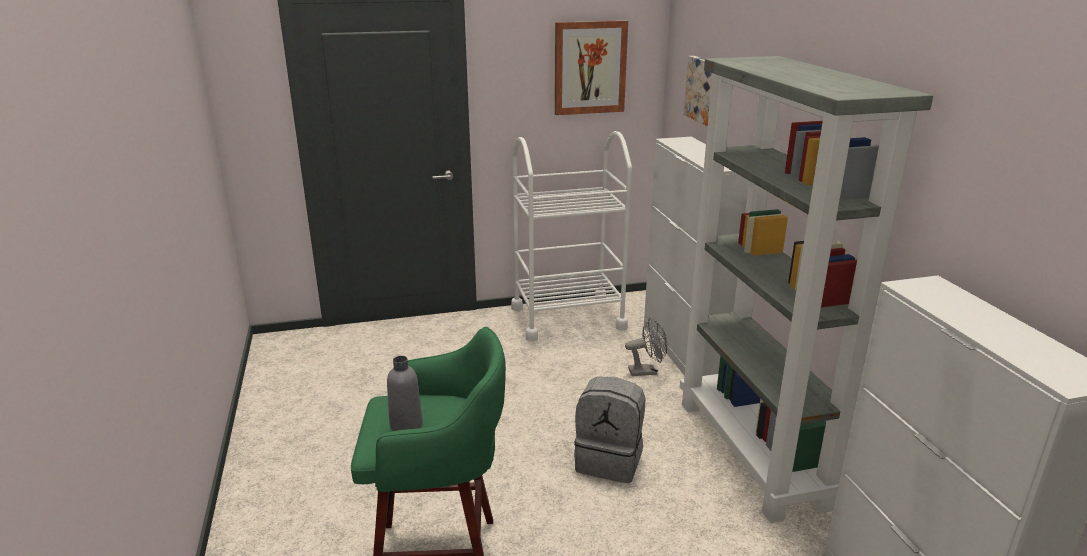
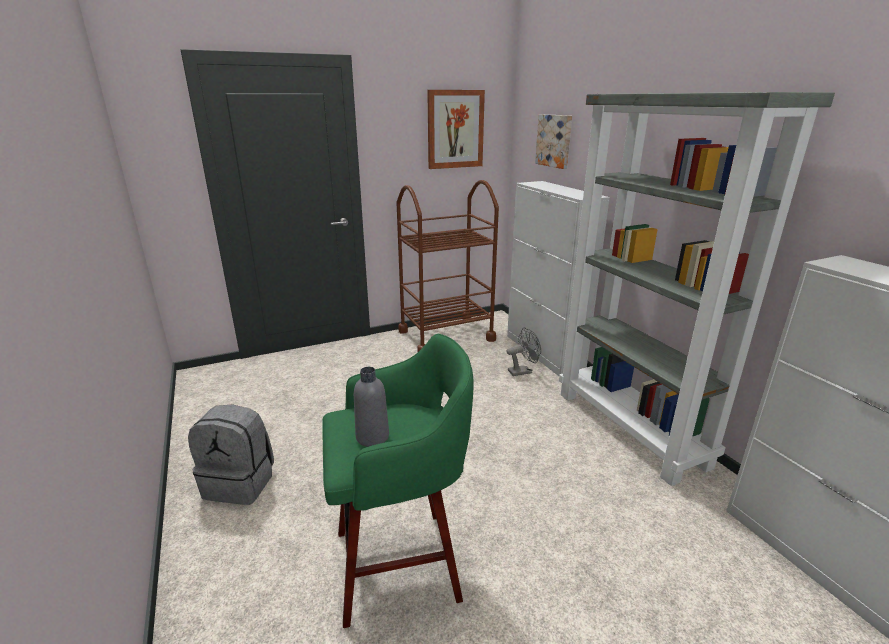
camera: 10 degrees left, 0 degrees up
white cart [511,131,632,342] -> brown cart [396,180,499,352]
grey backpack [574,377,645,483] -> grey backpack moved to [188,405,274,505]

